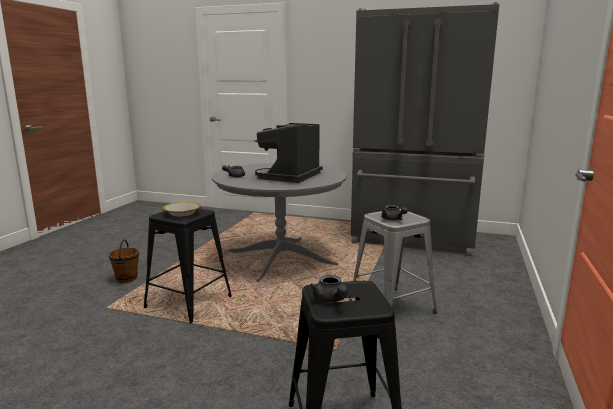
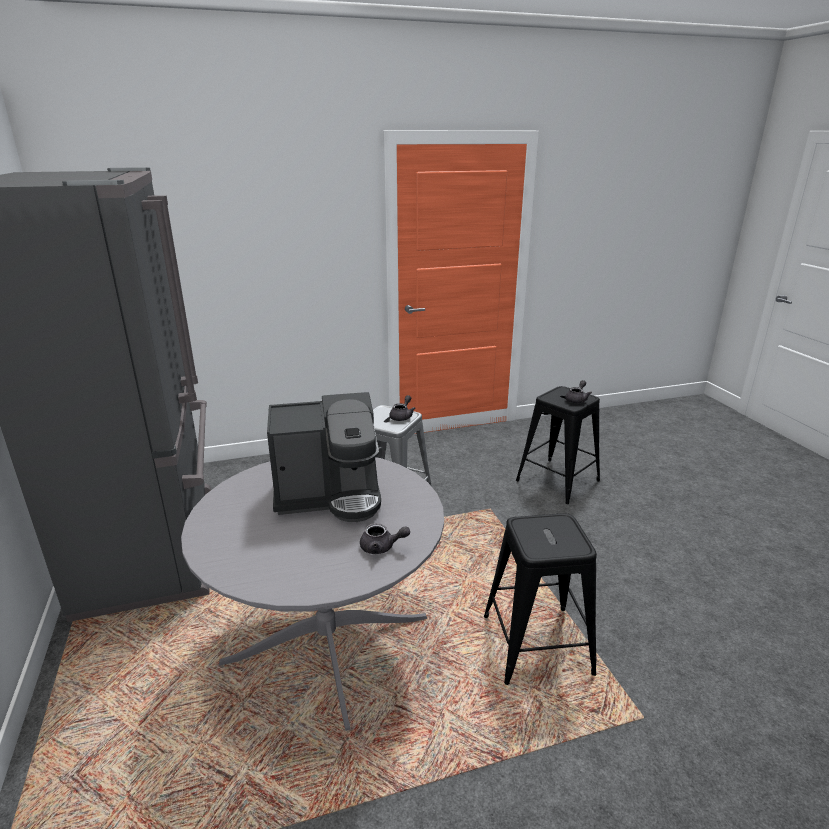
camera: 125 degrees left, 10 degrees up
brown bucket [108,239,139,283] -> none
bowl [163,202,201,217] -> none

